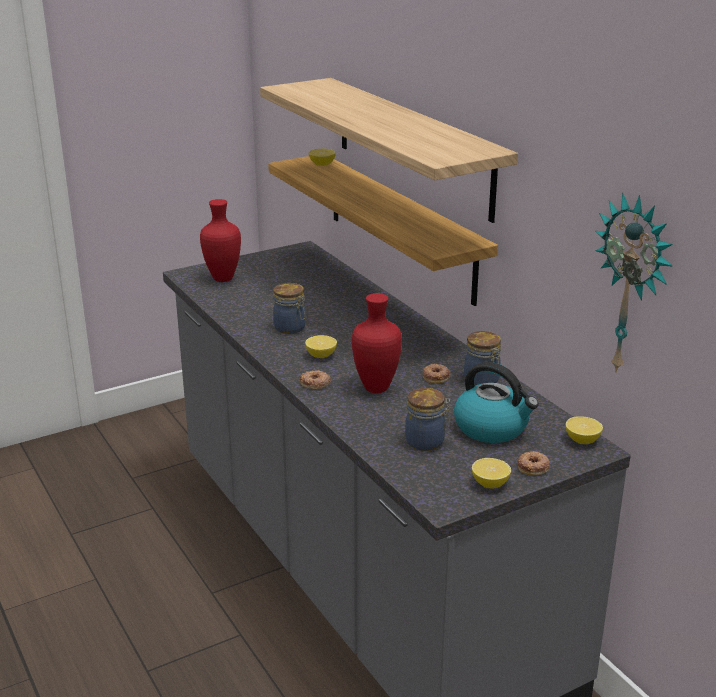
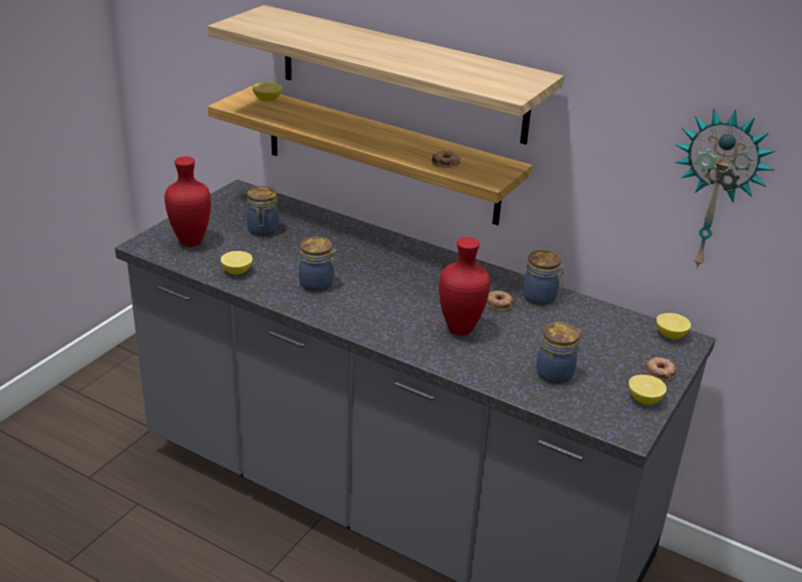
camera: 30 degrees left, 5 degrees up
donut [300,370,331,389] -> donut moved to [432,150,461,168]
lemon [305,335,337,358] -> lemon moved to [221,251,253,275]
kettle [454,362,539,443] -> none
none -> jar [247,186,279,236]

